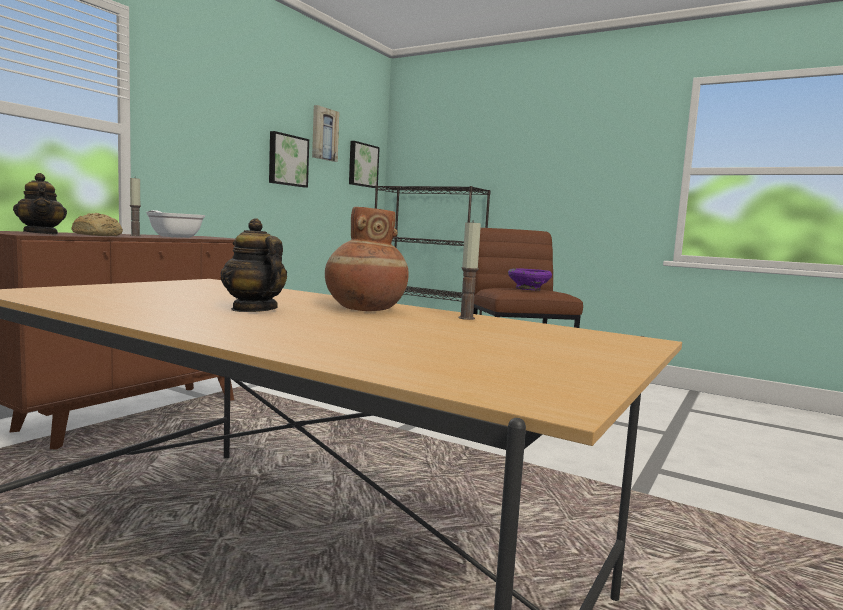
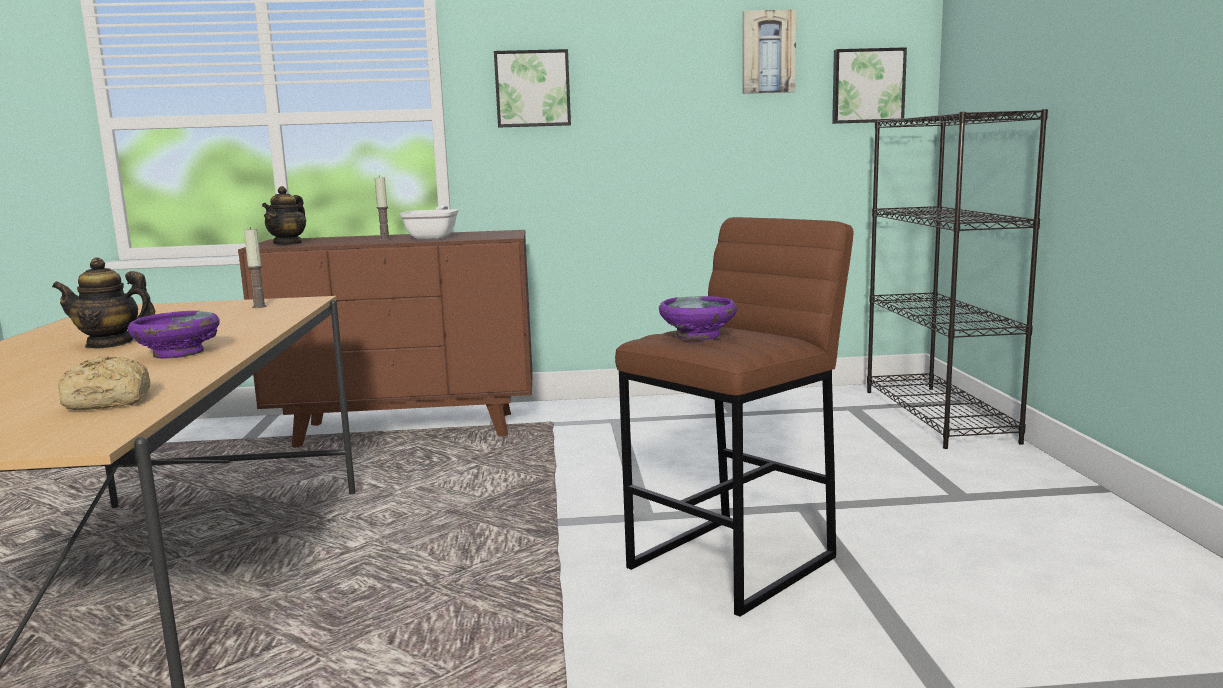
camera: 55 degrees right, 5 degrees up
bread [71,213,123,236] -> bread moved to [58,356,150,410]
teapot [220,219,287,312] -> teapot turned 105 degrees counterclockwise [52,257,155,349]
picture [269,131,309,187] -> picture moved to [494,49,571,128]
brown vase [325,207,409,311] -> purple bowl [128,311,220,359]
candle [458,220,481,320] -> candle moved to [244,227,267,308]

